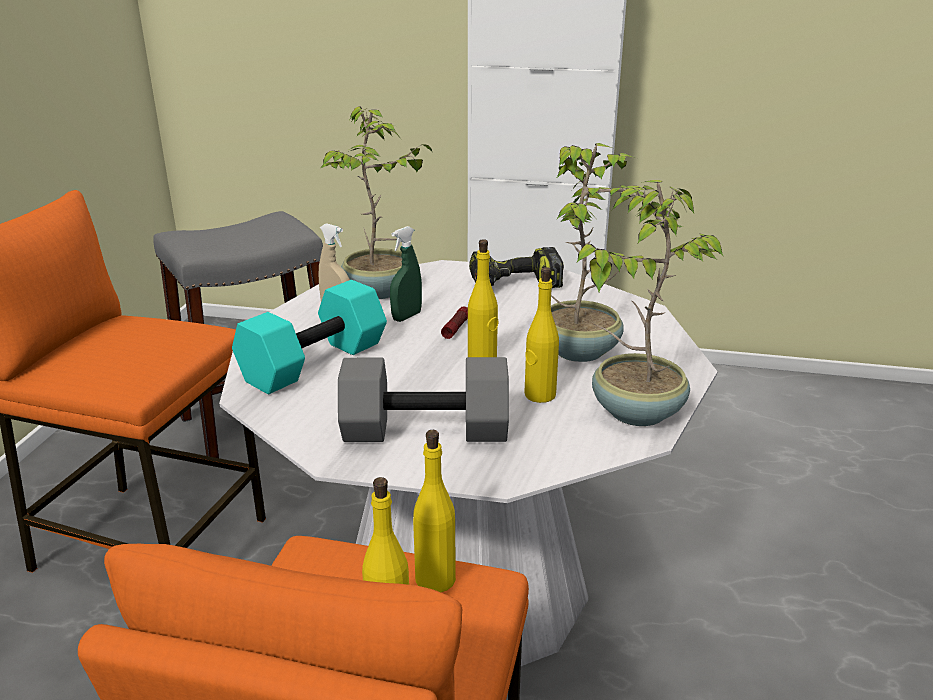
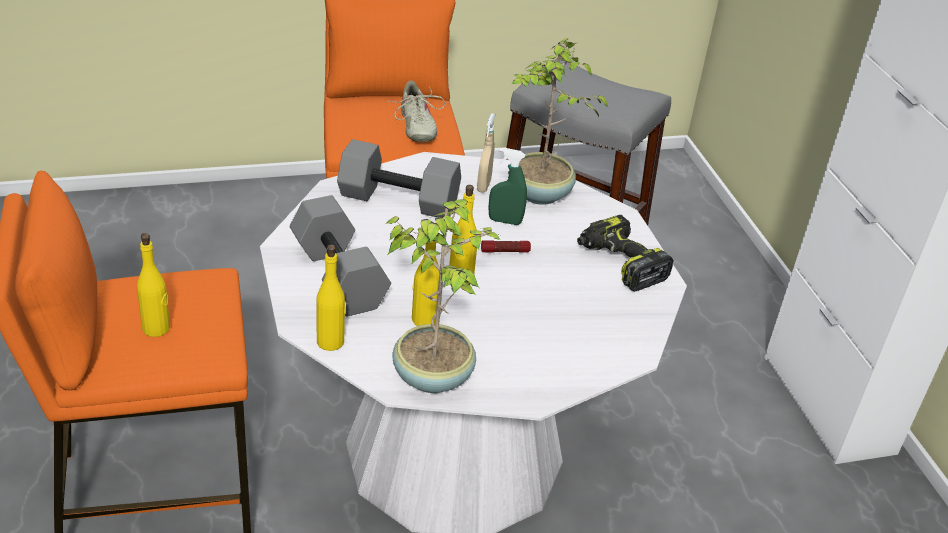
camera: 60 degrees right, 10 degrees up
turquoise dumbbell [232,280,387,394] -> grey dumbbell [337,139,461,218]
yellow bottle [413,430,456,592] -> yellow bottle moved to [316,244,346,351]
potted plant [551,143,644,362] -> none
none -> beige shoe [387,80,445,142]

